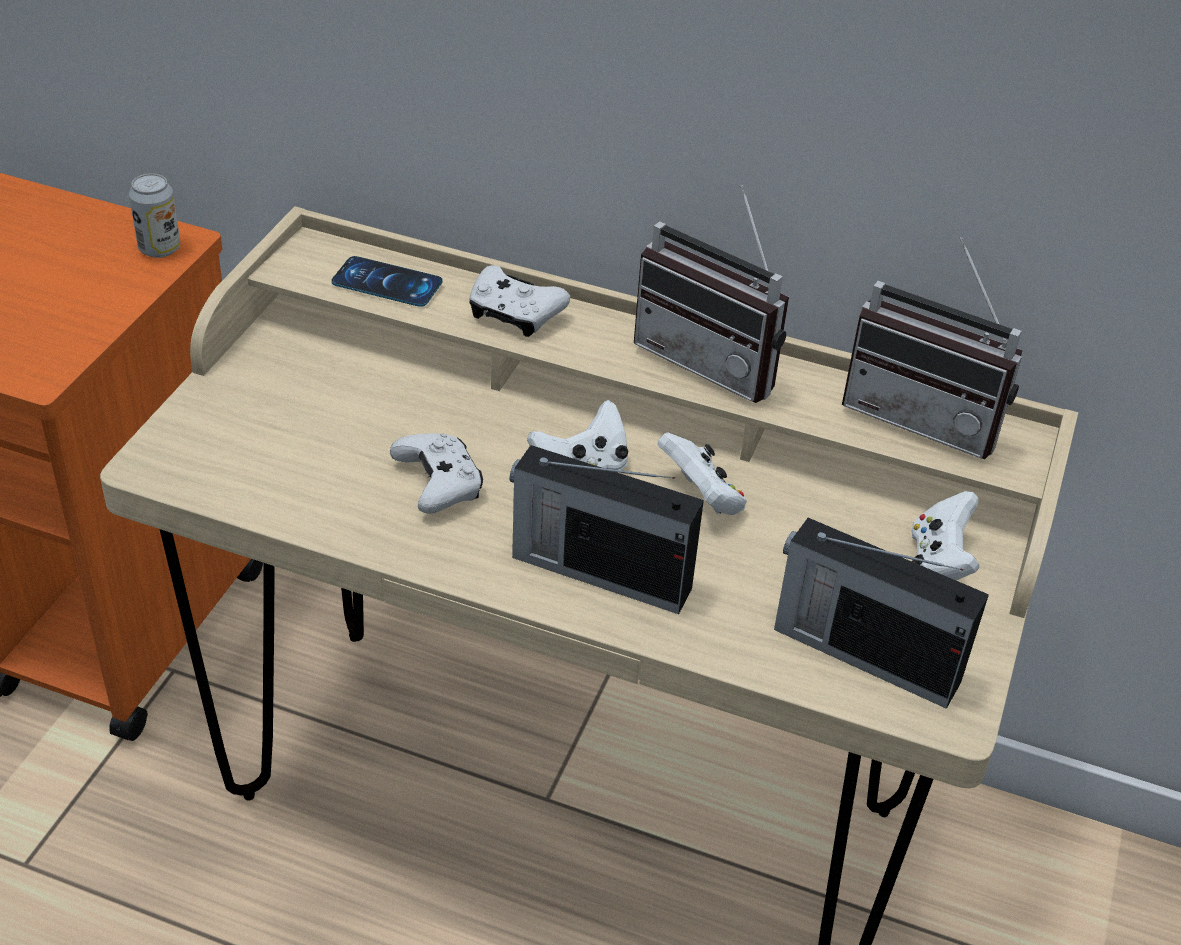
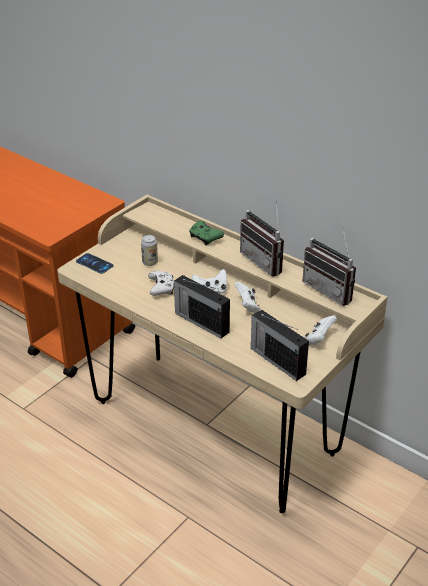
camera: 20 degrees right, 5 degrees down
can [129,174,180,258] -> can moved to [141,235,158,266]
phone [331,256,442,307] -> phone moved to [76,253,114,274]
white game controller [469,265,570,337] -> green game controller [189,221,224,245]

